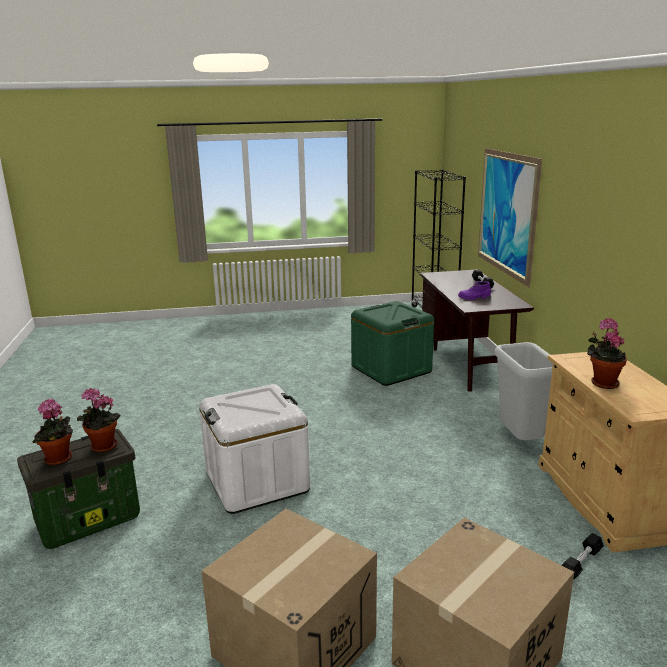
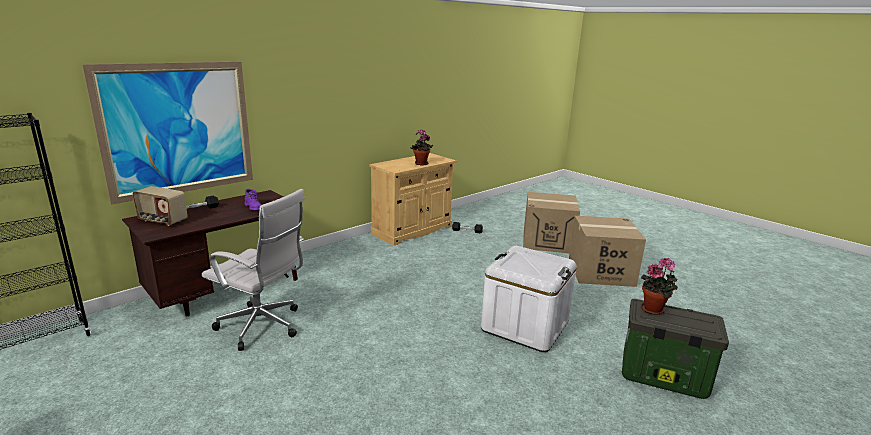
camera: 125 degrees left, 0 degrees up
potted plant [32,399,73,465] -> none
green storage box [351,301,434,386] -> white office chair [202,189,305,351]
grey trash can [495,342,553,440] -> none
none -> radio [132,186,188,226]

